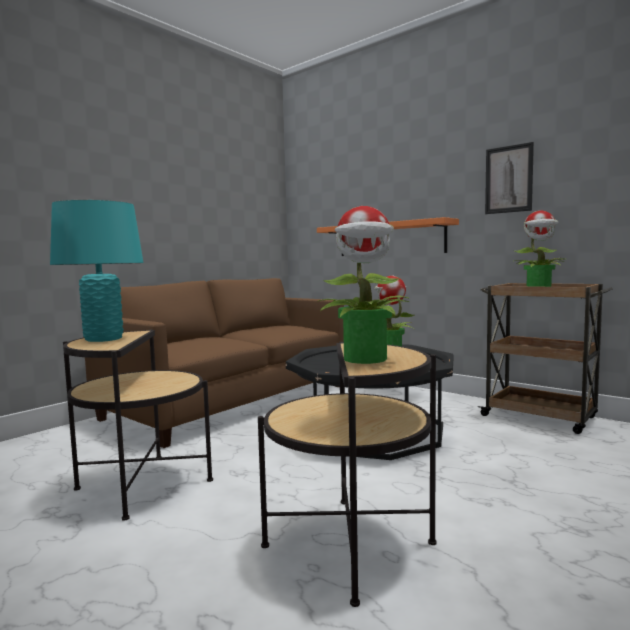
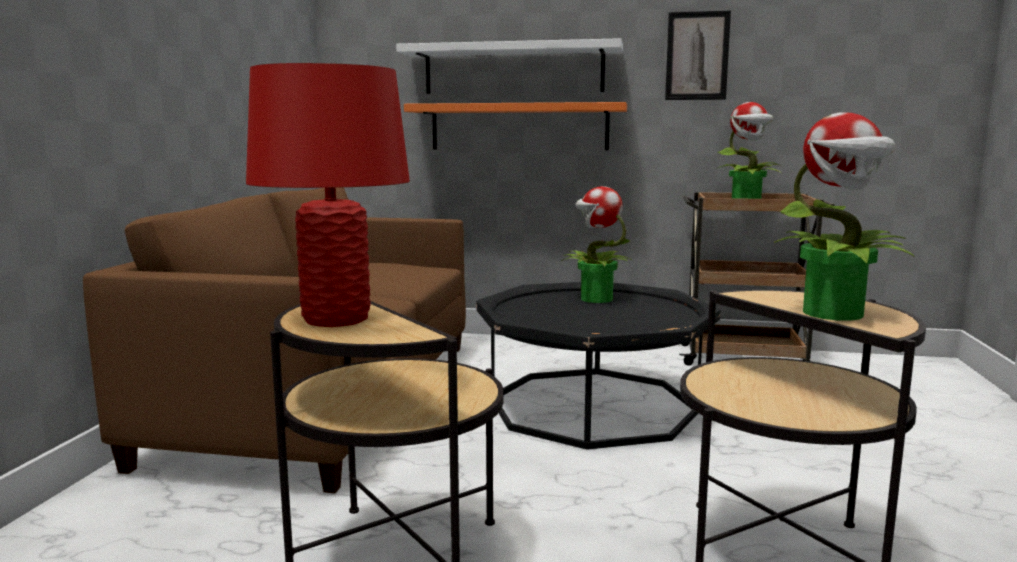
camera: 30 degrees left, 5 degrees up
turquoise table lamp [50,200,144,342] -> red table lamp [246,63,410,327]
none -> white shelf [396,38,623,94]

